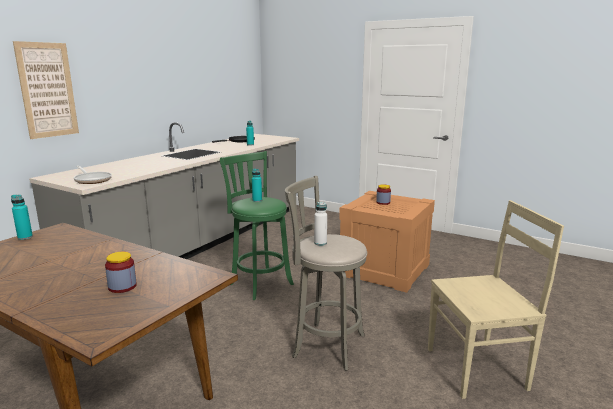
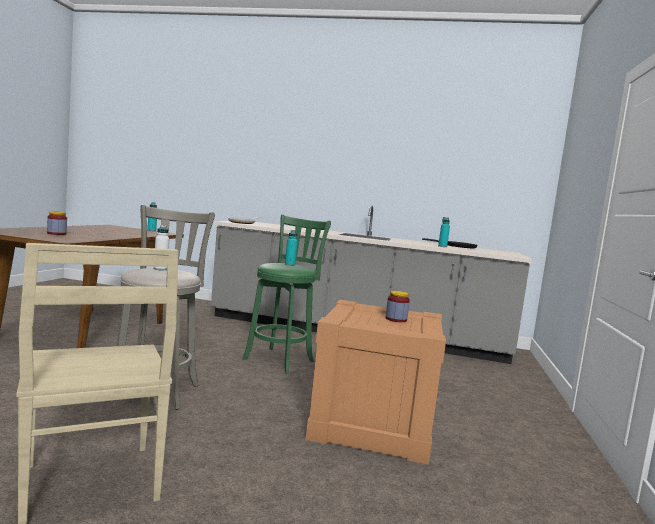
camera: 70 degrees right, 10 degrees down
picture [13,41,79,139] -> none

